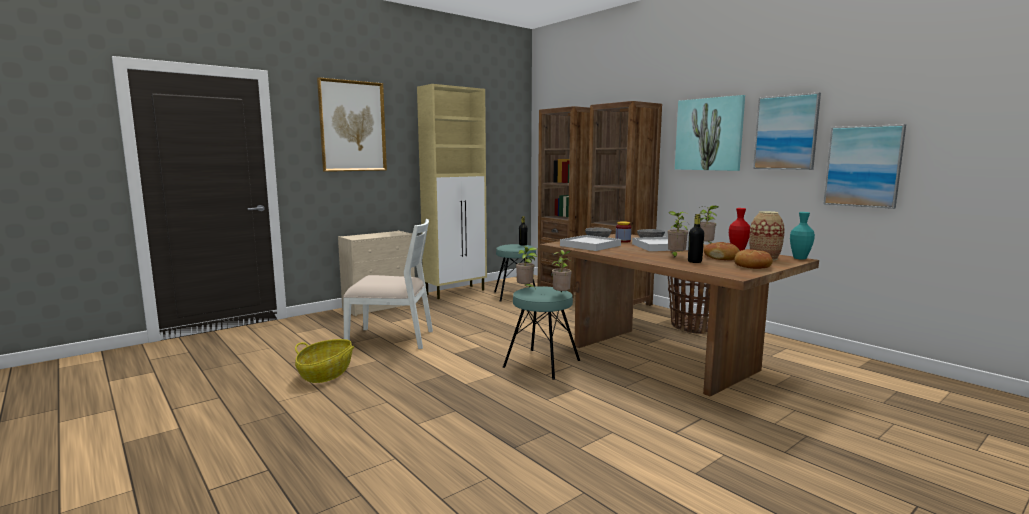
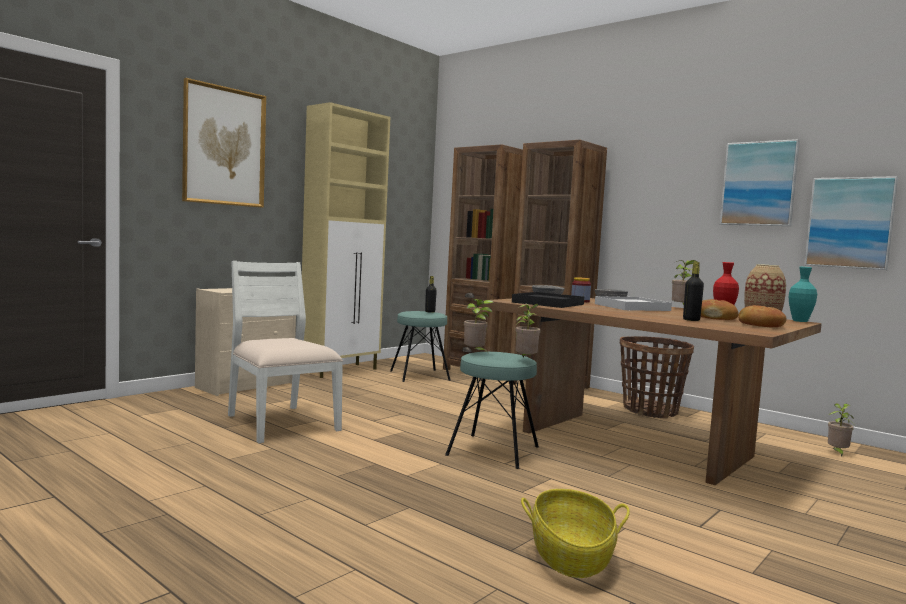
camera: 10 degrees left, 5 degrees down
basket [295,339,354,383] -> basket moved to [521,489,630,578]
white chair [343,219,433,349] -> white chair turned 120 degrees counterclockwise [228,261,343,443]
white tray [560,235,621,251] -> black tray [512,292,584,308]
potted plant [668,211,689,259] -> potted plant moved to [828,403,854,457]
picture [675,95,745,171] -> none

